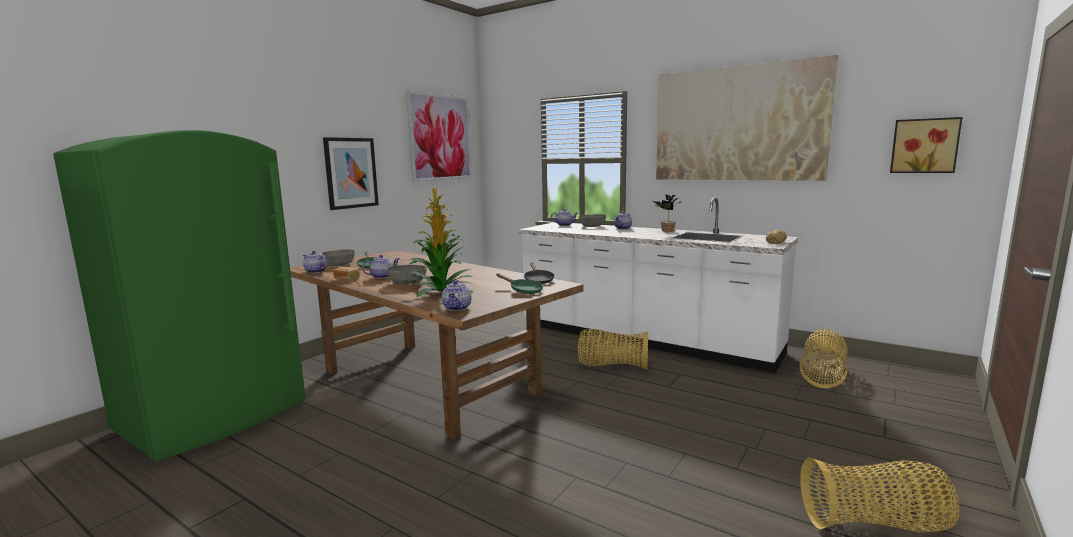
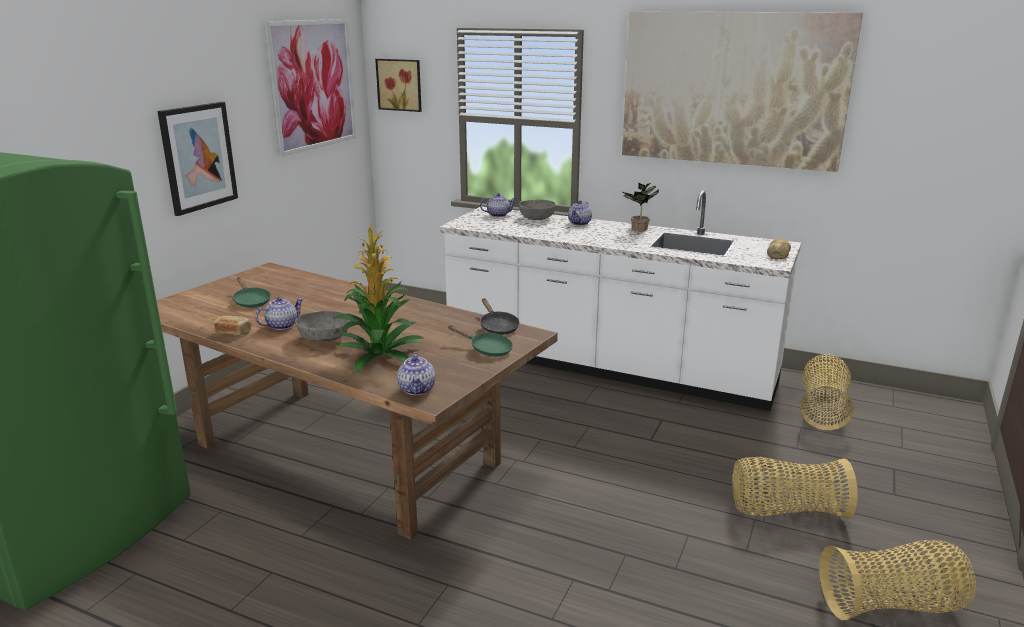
camera: 10 degrees left, 10 degrees up
teapot [303,251,327,273] -> none
grey bowl [321,249,355,266] -> none
basket [577,329,648,369] -> basket moved to [733,457,858,519]
picture [890,117,962,173] -> picture moved to [375,59,422,112]

